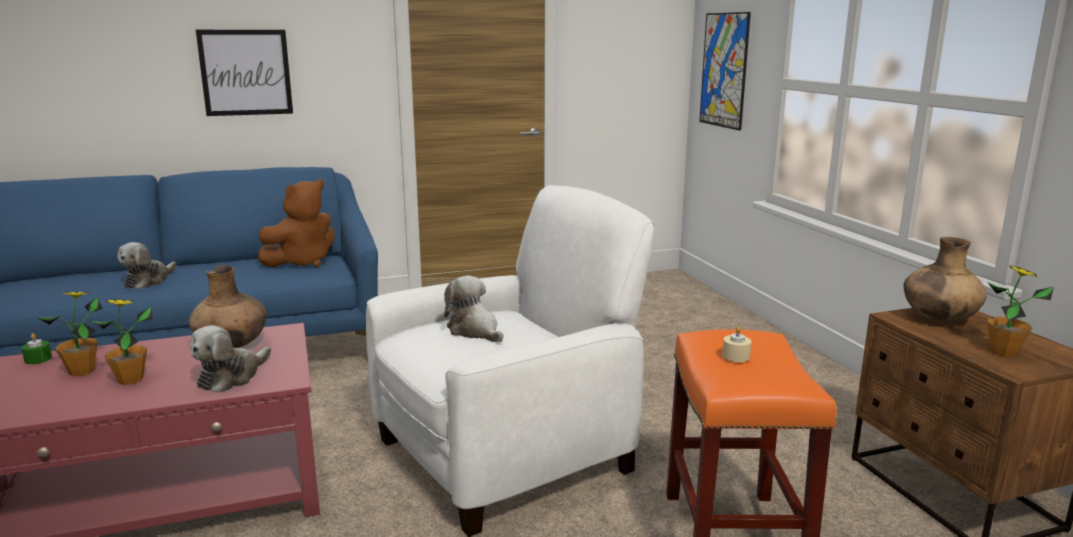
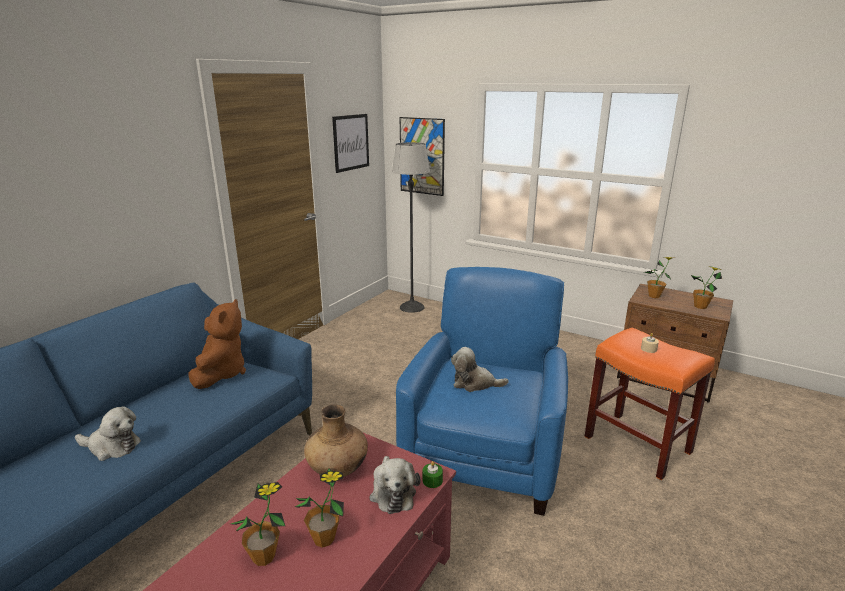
camera: 40 degrees left, 5 degrees up
green candle [21,333,52,365] -> green candle moved to [423,461,443,488]
plush toy [118,242,176,289] -> plush toy turned 60 degrees counterclockwise [75,406,141,461]
picture [196,30,293,116] -> picture moved to [332,114,369,173]
white armchair [366,185,654,537] -> blue armchair [396,267,568,516]
brown vase [904,237,987,322] -> potted plant [644,257,674,298]
none -> floor lamp [392,142,430,313]

